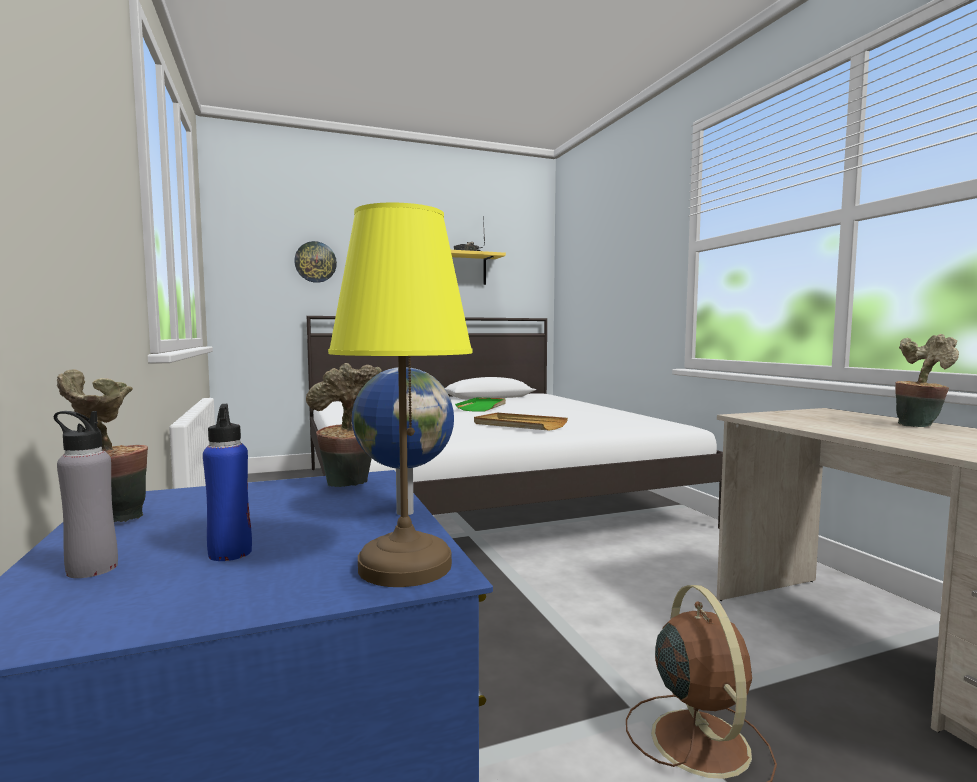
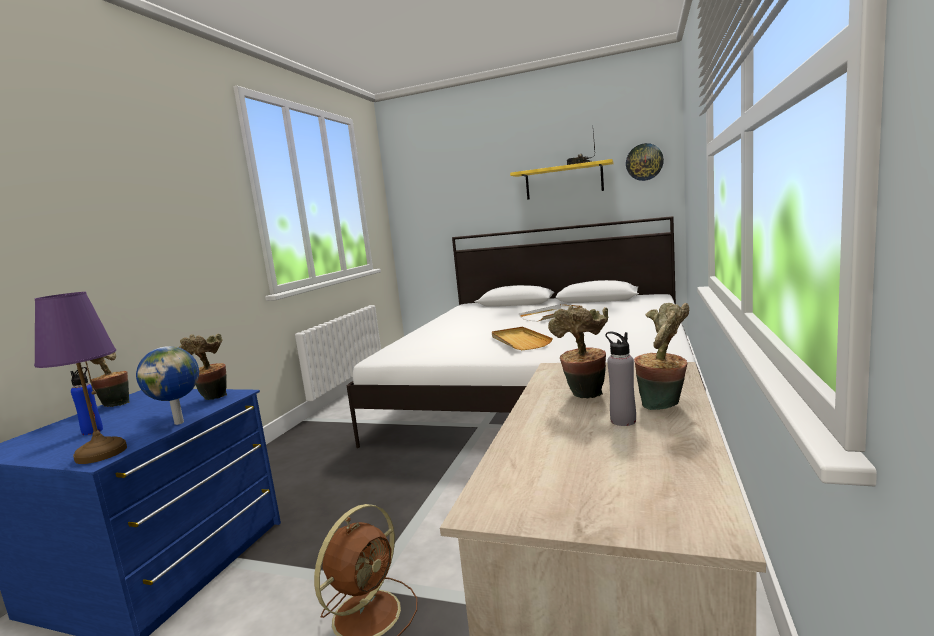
camera: 40 degrees right, 5 degrees up
grey bottle [54,411,118,578] -> grey bottle moved to [605,332,636,426]
wall clock [294,241,337,283] -> wall clock moved to [626,143,664,181]
yellow table lamp [328,203,472,587] -> purple table lamp [34,292,127,464]
green tray [455,397,506,412] -> white tray [519,304,582,321]
none -> potted plant [548,305,608,398]

